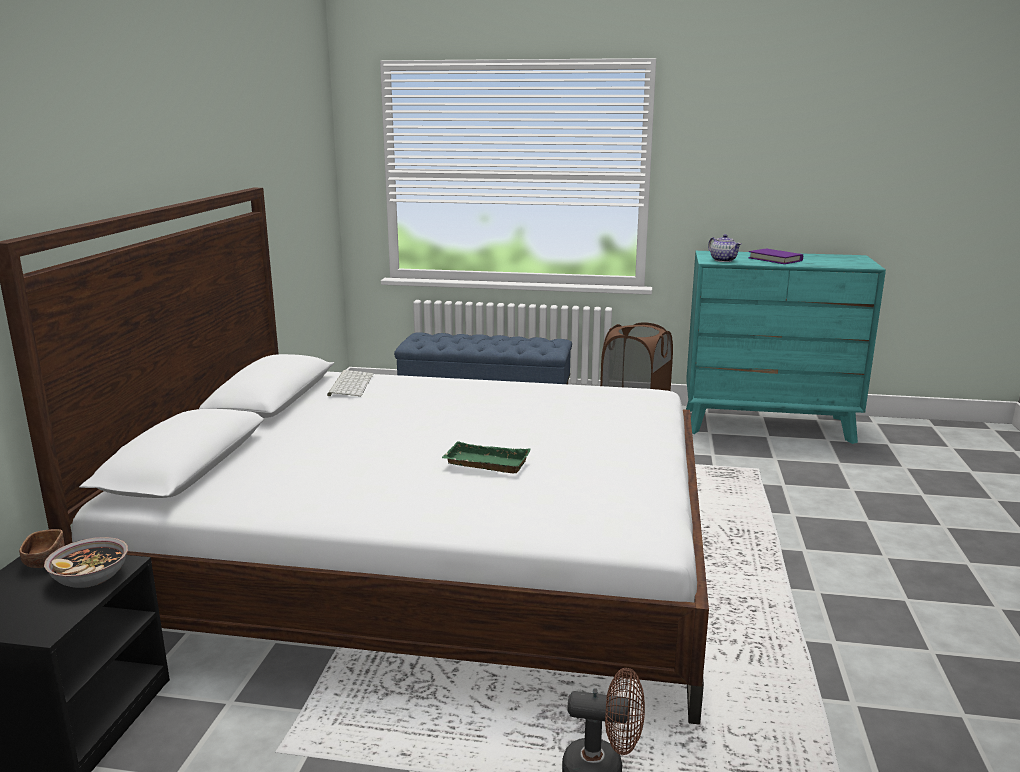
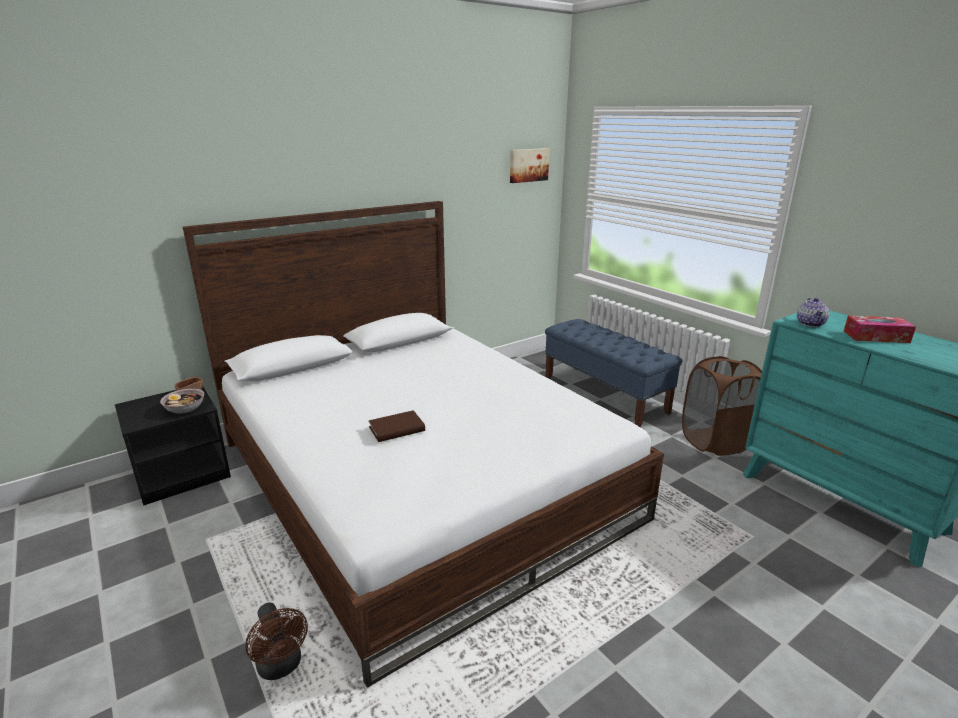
camera: 45 degrees right, 5 degrees up
keyboard [327,370,374,396] -> none
green tray [442,441,531,474] -> brown book [369,410,425,442]
purple book [748,249,803,264] -> tissue box [844,315,916,343]
none -> picture [510,148,549,183]

